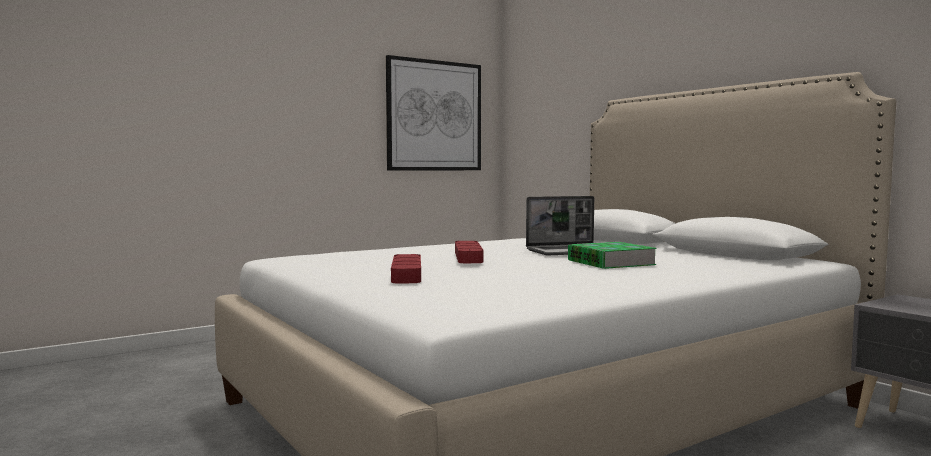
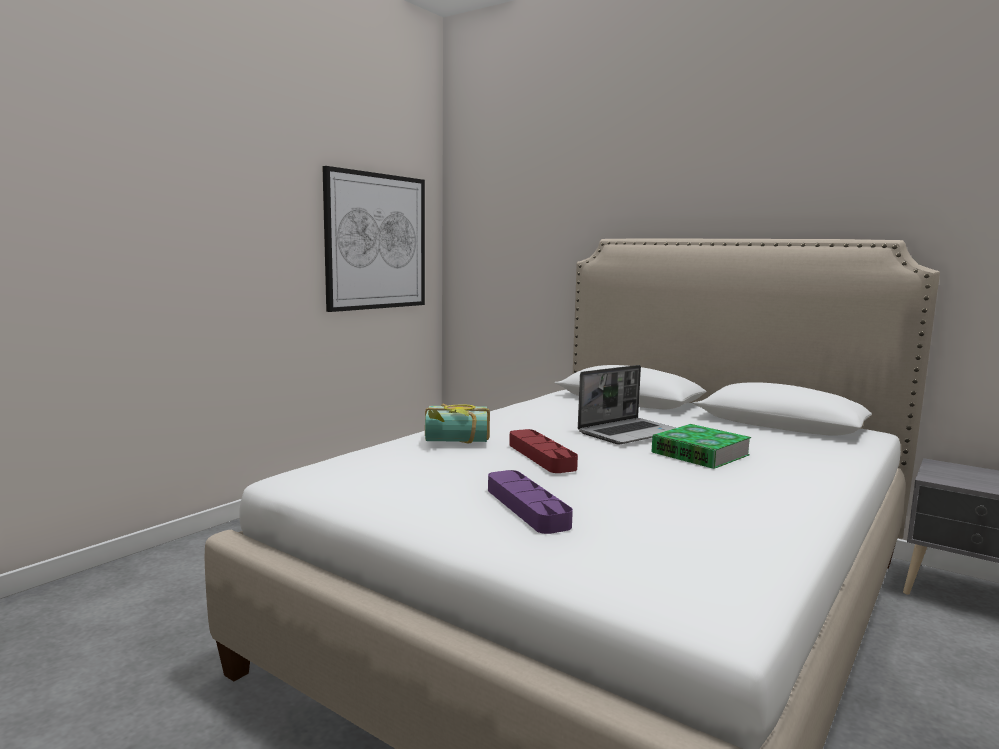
camera: 20 degrees left, 5 degrees up
red tray [391,254,421,284] -> purple tray [488,470,573,534]
none -> book [425,404,490,444]

